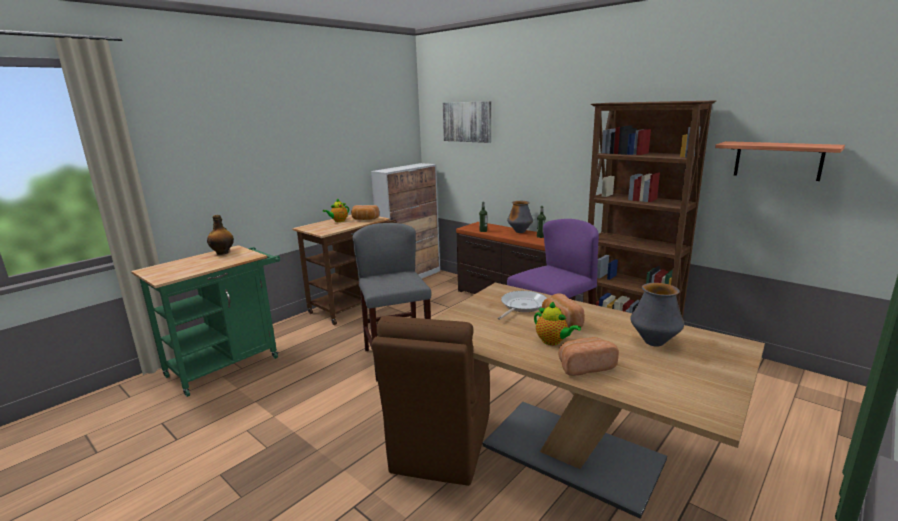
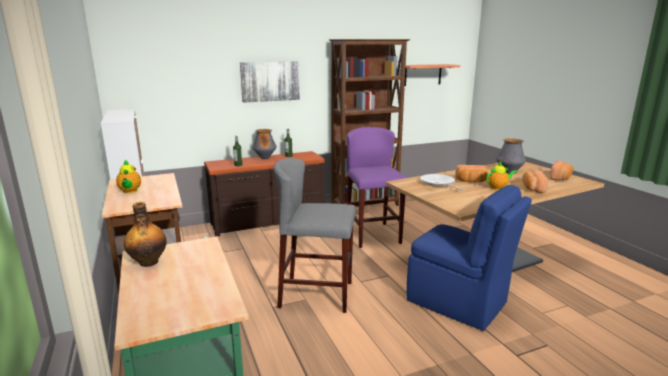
camera: 65 degrees left, 0 degrees up
bread [351,205,379,220] -> bread moved to [550,161,573,180]
brown chair [372,316,490,486] -> blue chair [407,185,532,331]
picture [443,101,491,143] -> picture moved to [240,61,300,103]

